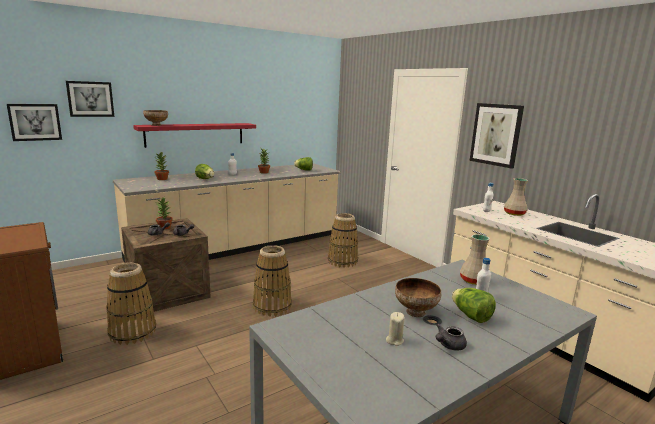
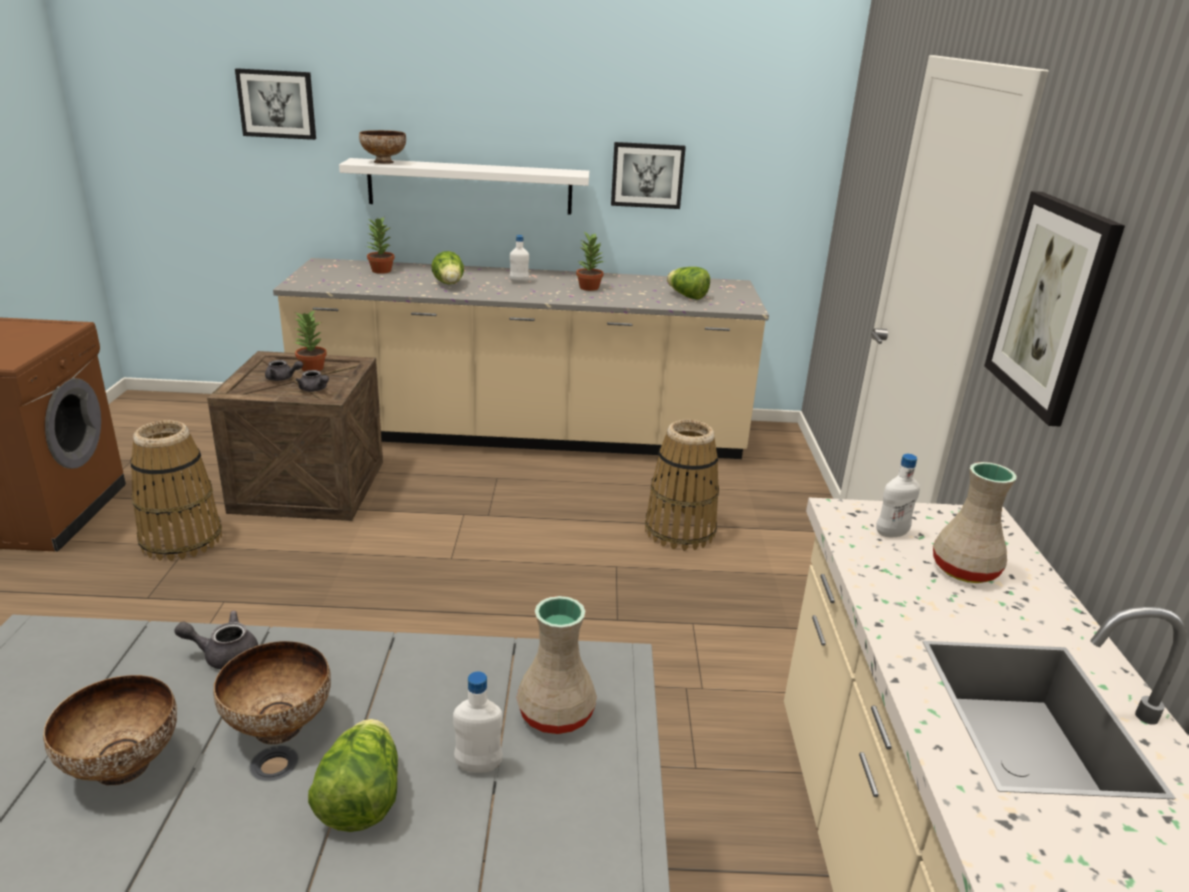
camera: 35 degrees right, 10 degrees up
picture [7,104,62,141] -> picture moved to [611,142,686,209]
red shelf [133,123,256,148] -> white shelf [339,158,589,215]
basket [253,245,292,317] -> none
beige candle [386,312,404,346] -> bowl [43,675,177,786]
grey teapot [436,324,467,351] -> grey teapot moved to [174,611,258,669]

